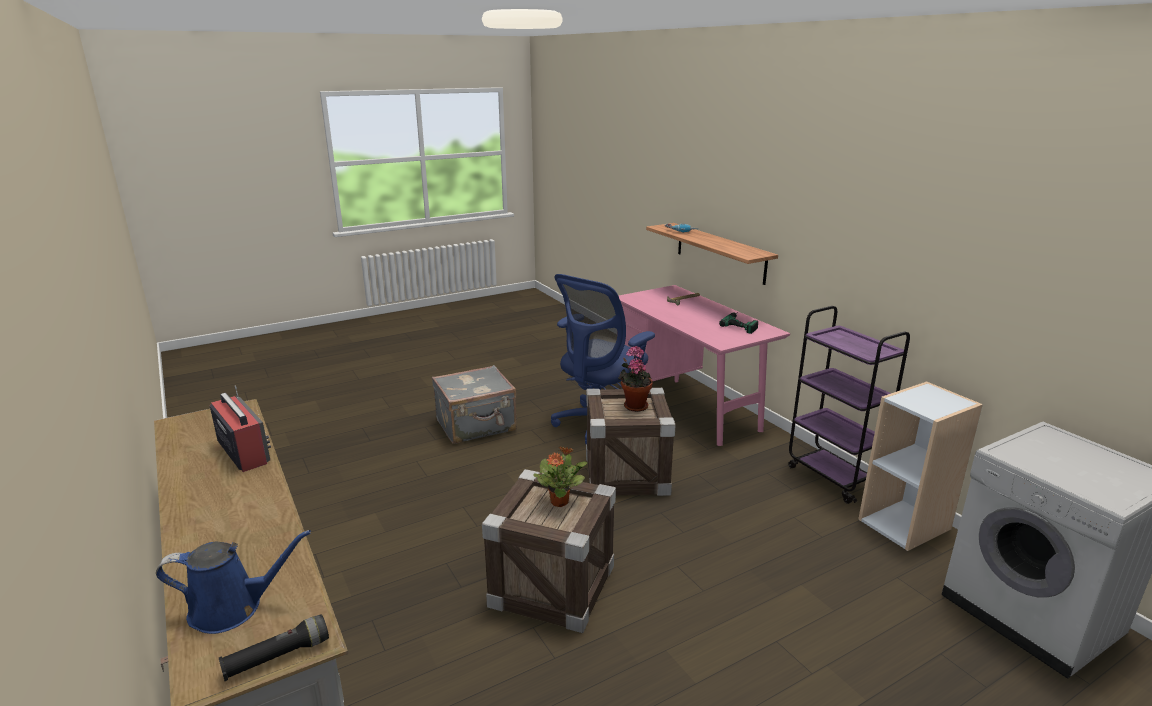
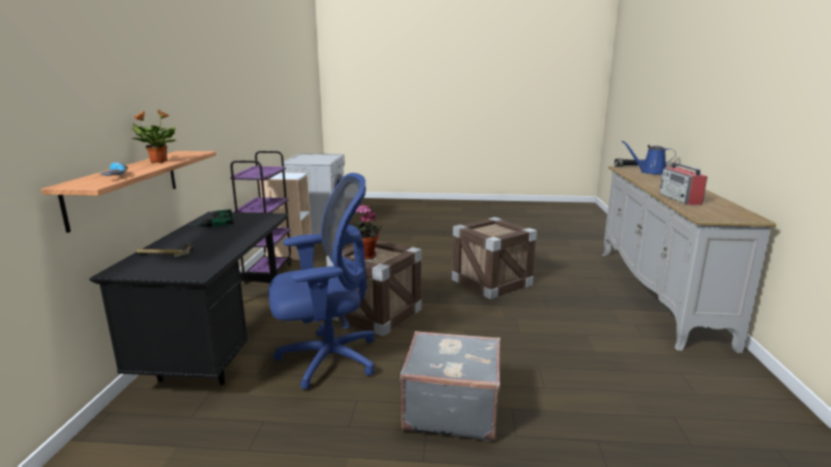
camera: 145 degrees left, 5 degrees down
potted plant [533,447,587,507] -> potted plant moved to [131,109,177,163]
pink desk [619,285,790,446] -> black desk [89,212,288,385]

